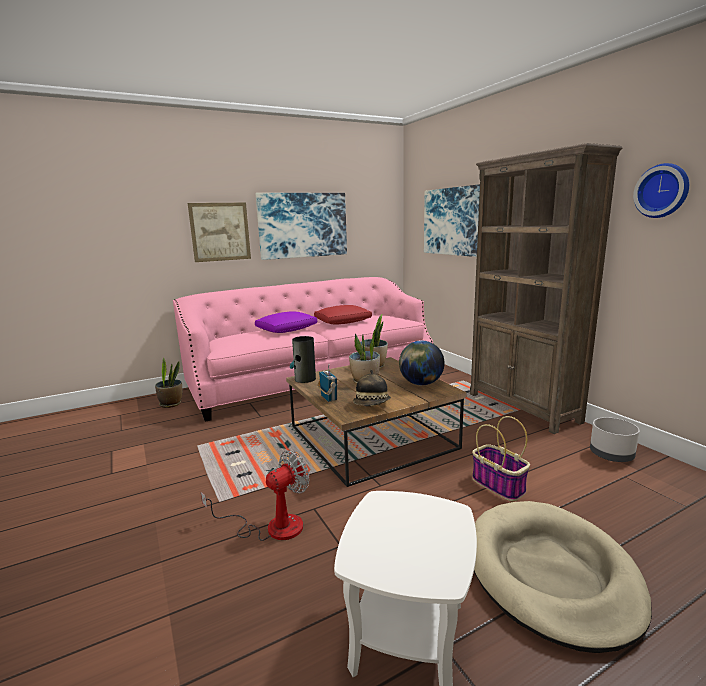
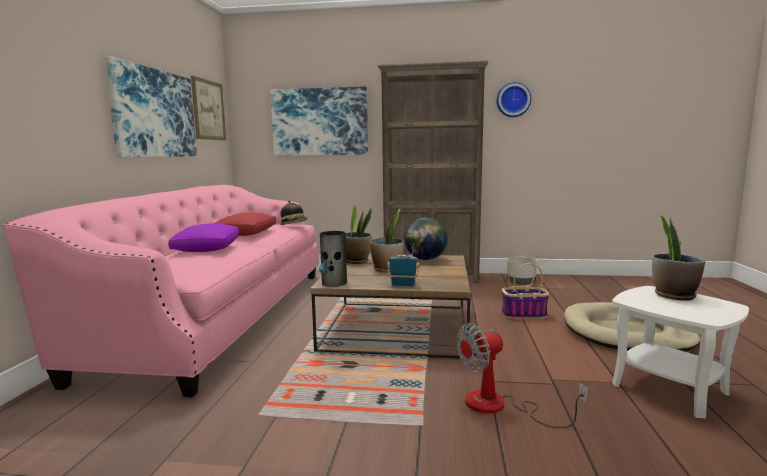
camera: 55 degrees left, 5 degrees down
potted plant [155,357,182,408] -> potted plant moved to [652,215,705,301]
picture [188,203,251,262] -> picture moved to [191,76,226,140]
fan [201,450,310,541] -> fan turned 105 degrees counterclockwise [457,323,588,428]
hat [353,370,391,406] -> hat moved to [280,200,307,225]

